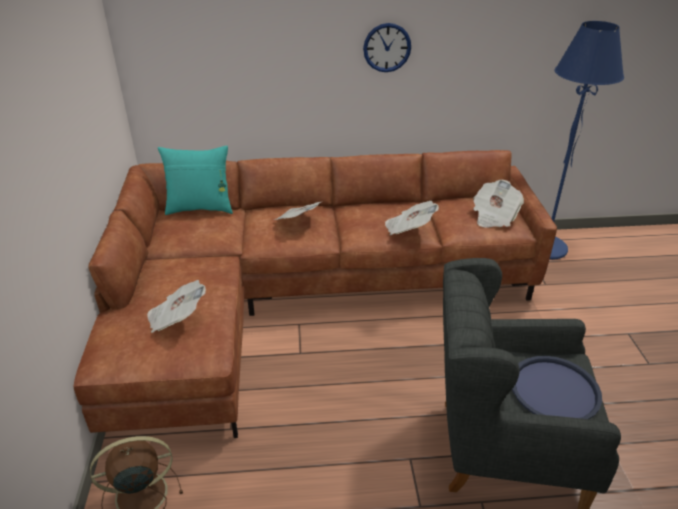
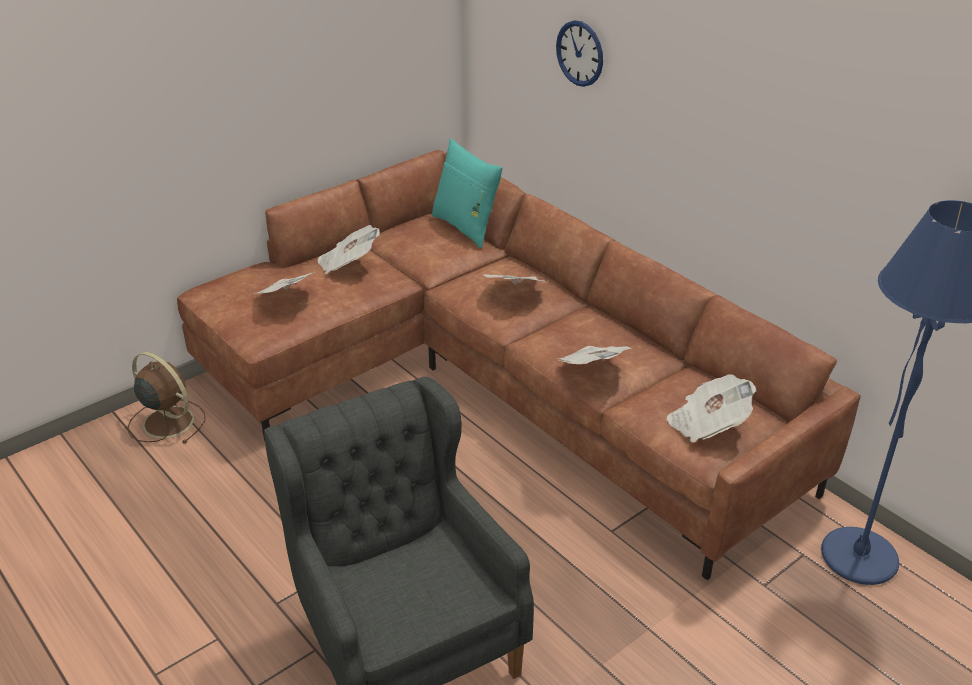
camera: 55 degrees right, 0 degrees up
wall clock [363,23,411,72] -> wall clock moved to [556,20,603,87]
blue tray [512,356,602,419] -> none
none -> newspaper [317,225,380,274]

